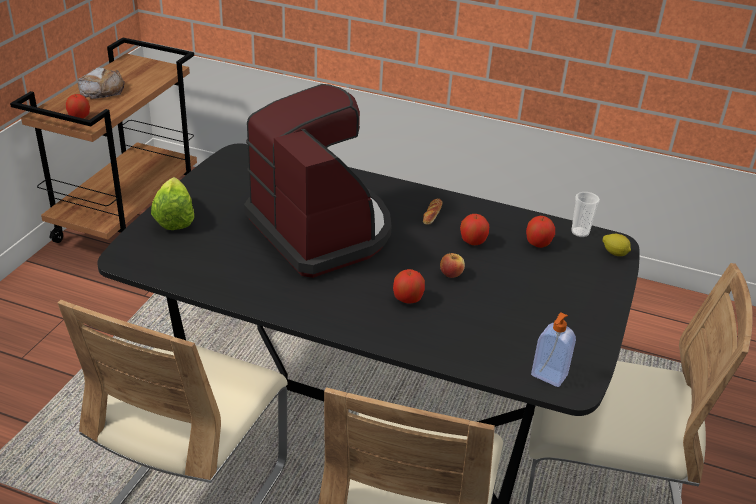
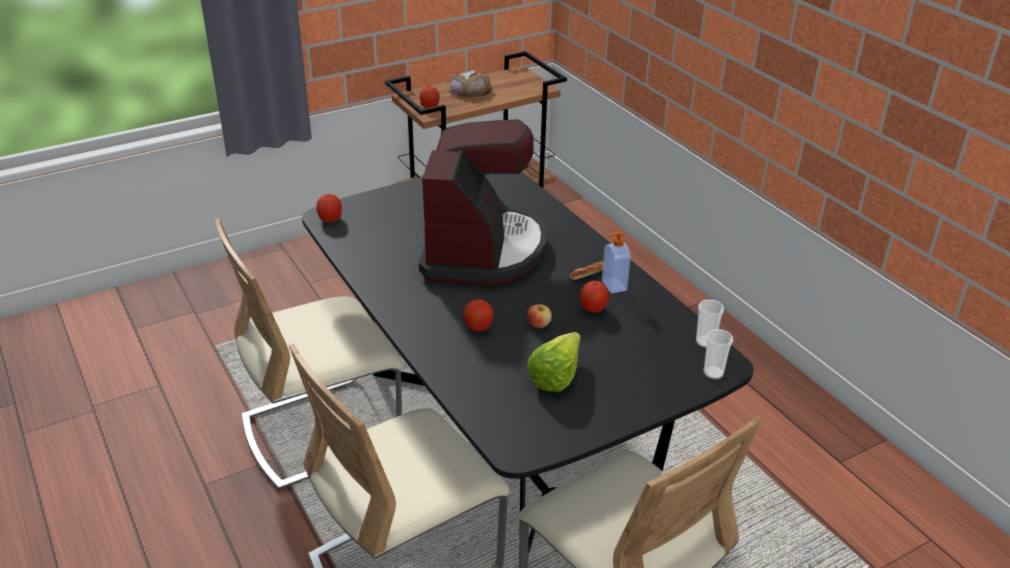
camera: 40 degrees right, 0 degrees up
lettuce [151,177,194,230] -> lettuce moved to [527,332,581,392]
apple [526,216,555,248] -> apple moved to [317,194,342,223]
soap dispenser [531,312,576,387] -> soap dispenser moved to [602,231,630,293]
lemon [603,234,631,256] -> cup [704,329,733,379]

